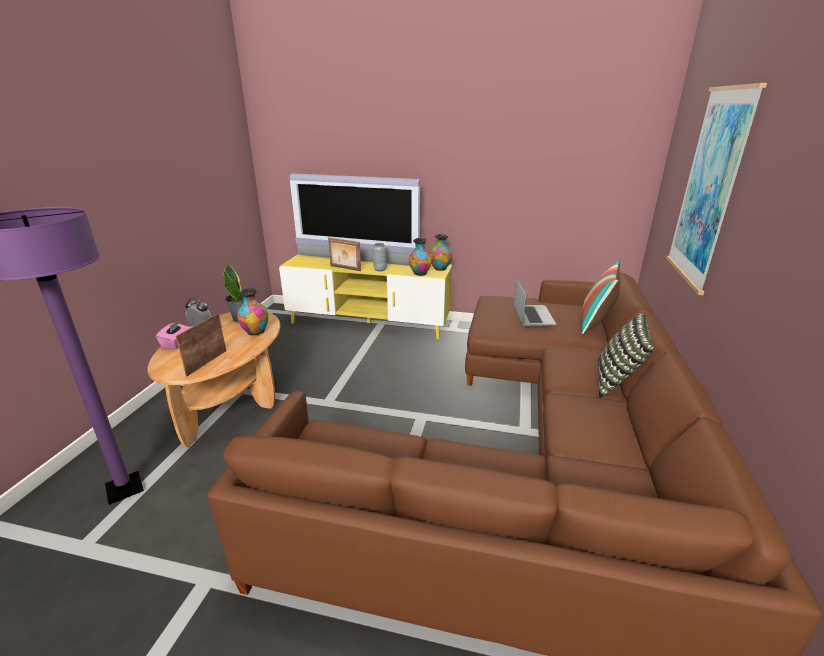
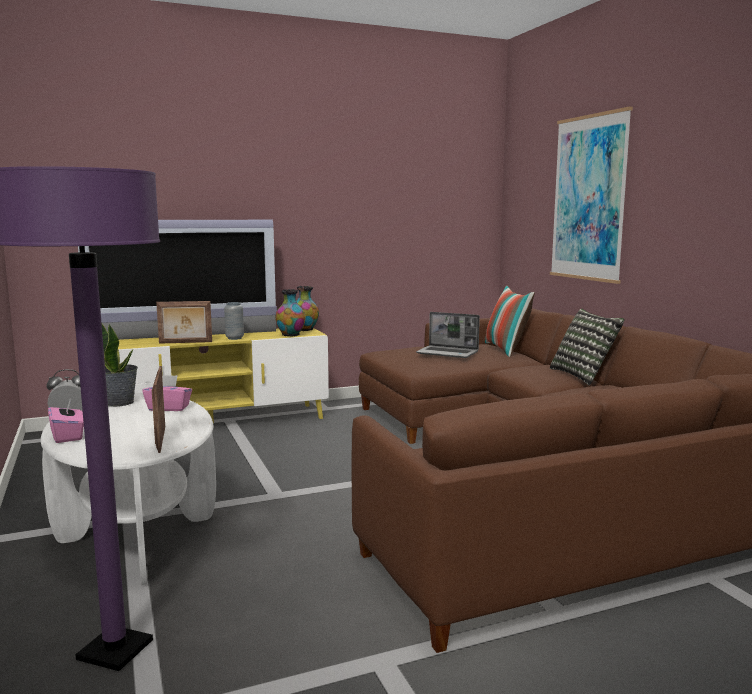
camera: 35 degrees left, 15 degrees down
brown coffee table [147,311,280,447] -> white coffee table [41,393,216,585]
vase [237,288,268,336] -> pink tissue box [142,375,192,411]
laptop [514,277,557,326] -> laptop turned 150 degrees clockwise [416,312,480,358]

